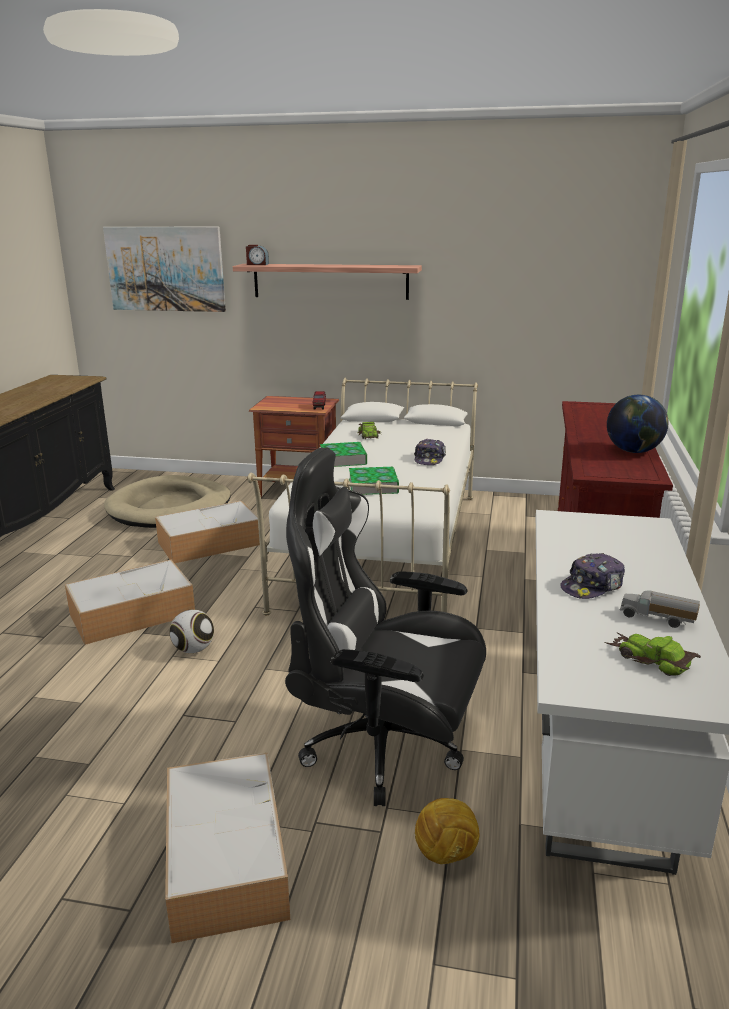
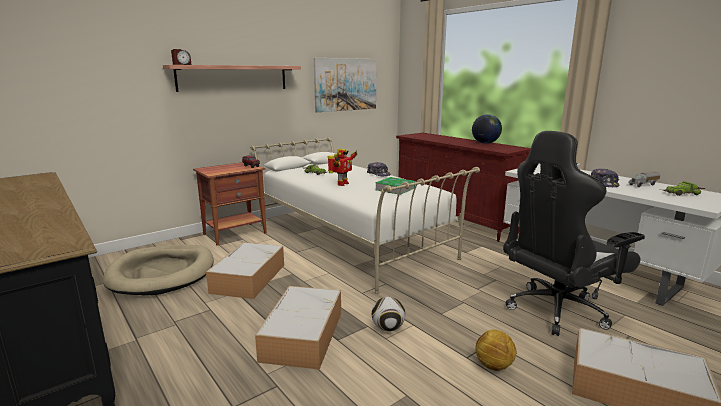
camera: 50 degrees left, 5 degrees down
picture [103,227,226,312] -> picture moved to [314,58,377,112]
book [320,442,367,467] -> toy robot [328,149,357,186]
football [415,798,480,864] -> football moved to [476,329,517,371]

